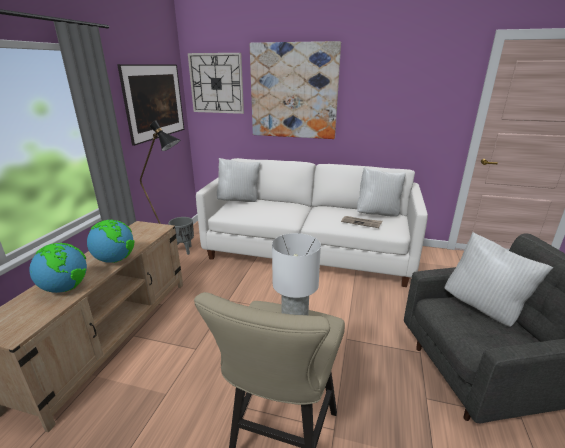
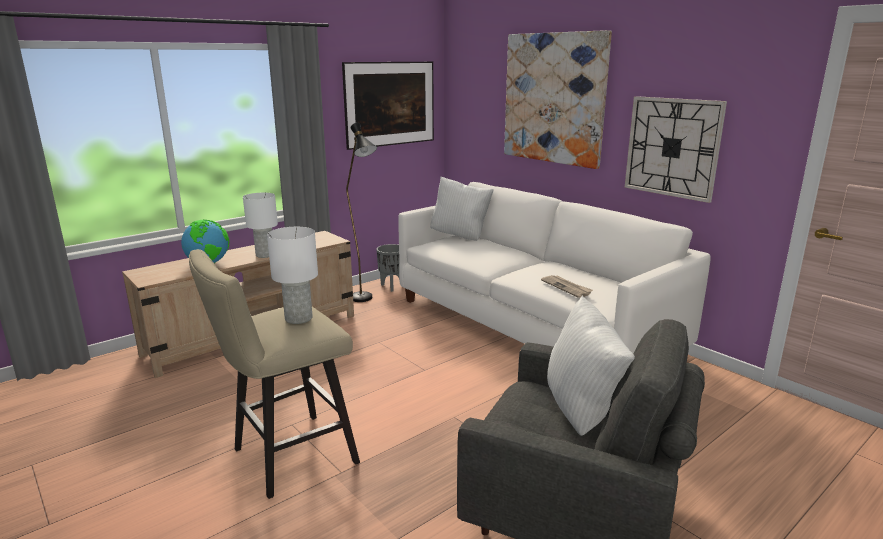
camera: 35 degrees right, 5 degrees down
globe [87,220,134,263] -> white table lamp [243,193,278,258]
wall clock [188,53,244,114] -> wall clock moved to [625,96,727,203]
white pillow [357,167,406,216] -> none

